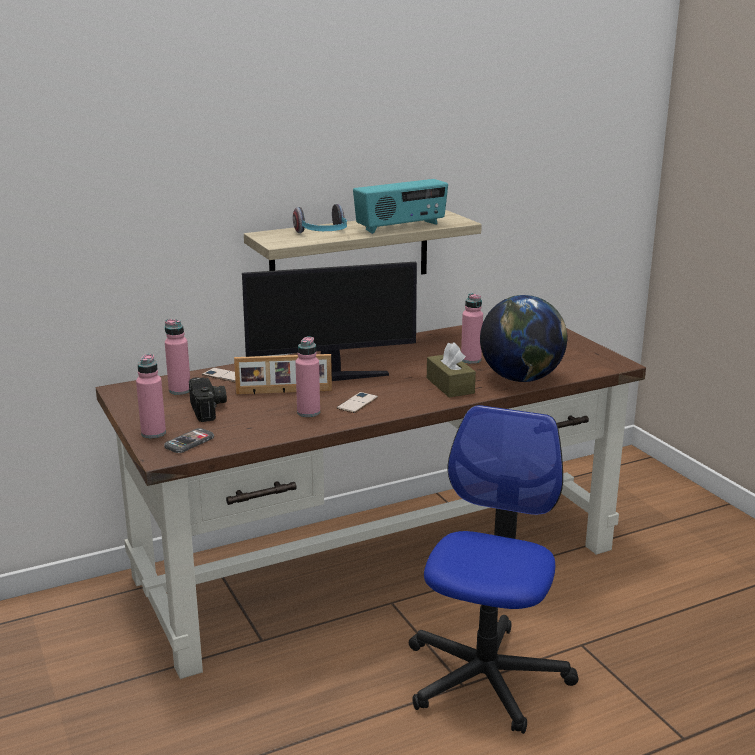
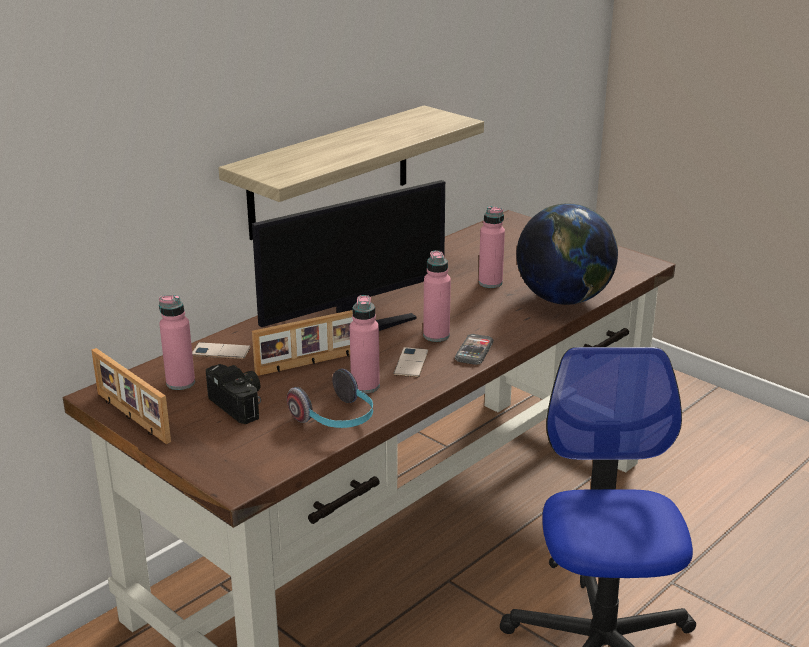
camera: 20 degrees left, 5 degrees up
pink bottle [136,354,166,438] -> pink bottle moved to [423,250,451,342]
phone [164,428,214,453] -> phone moved to [455,334,494,365]
headphones [293,204,347,233] -> headphones moved to [287,369,373,428]
radio [353,179,448,234] -> none
brown tissue box [427,342,476,398] -> none
none -> picture frame [91,348,171,444]

